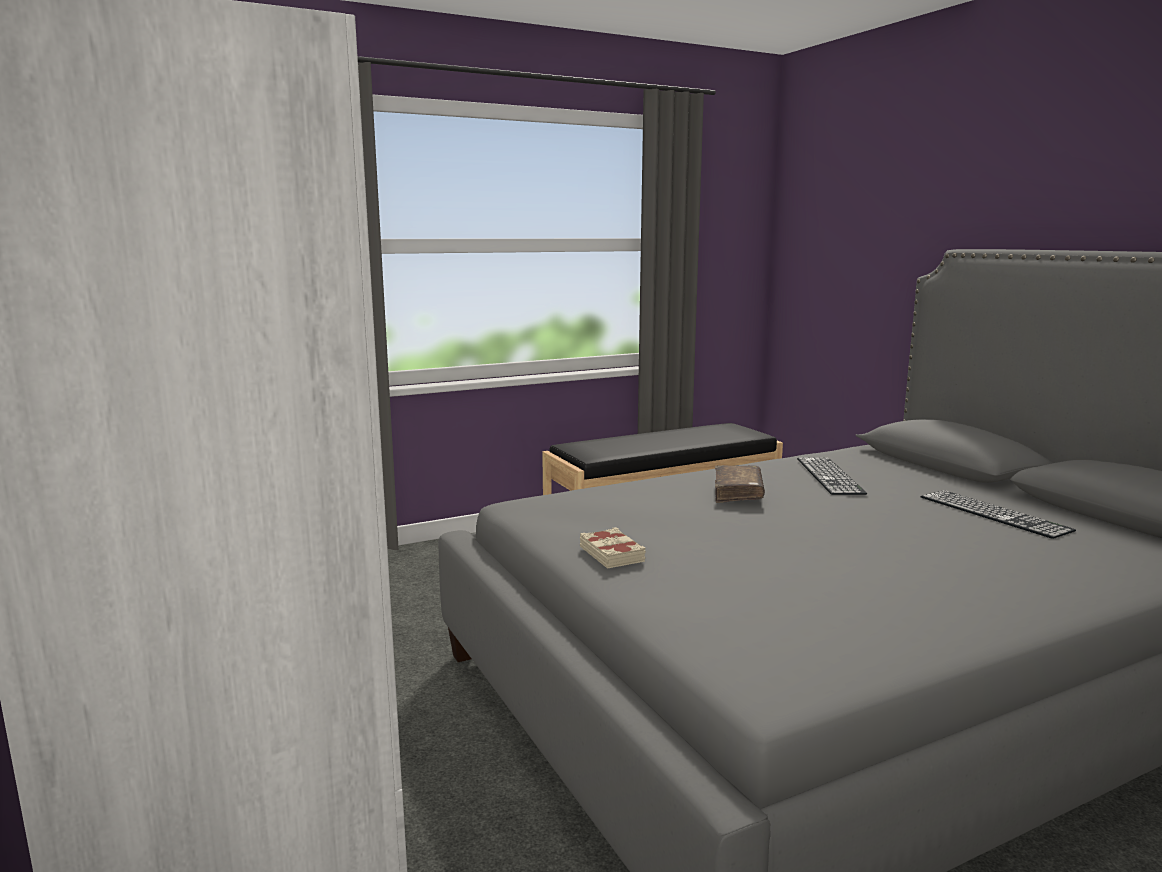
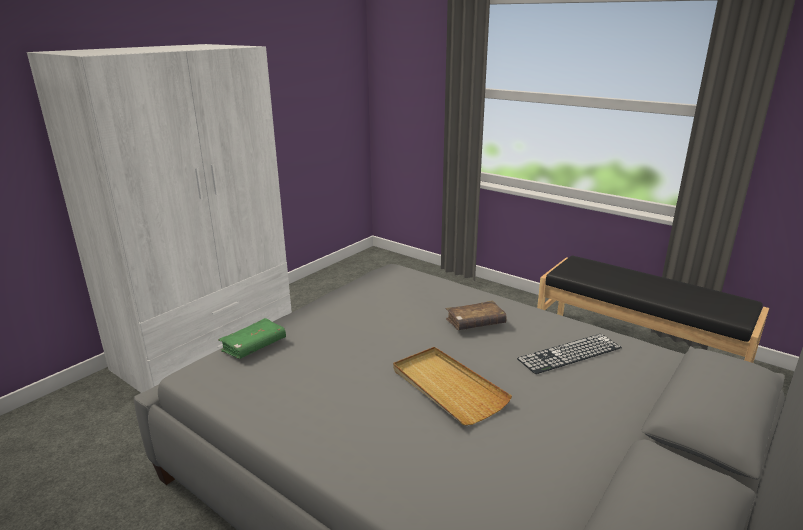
camera: 65 degrees right, 10 degrees up
beige book [580,527,646,569] -> none
keyboard [921,490,1076,539] -> none
none -> green book [218,318,286,359]
none -> beige tray [393,347,512,425]

